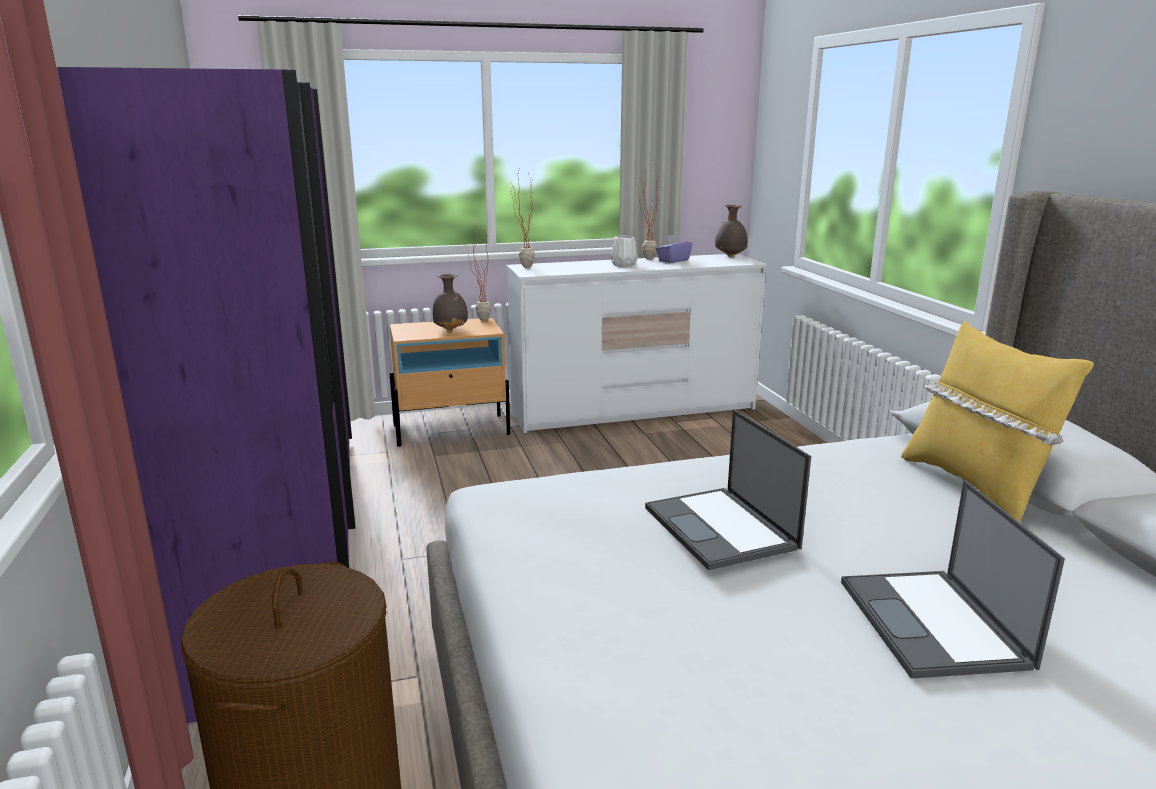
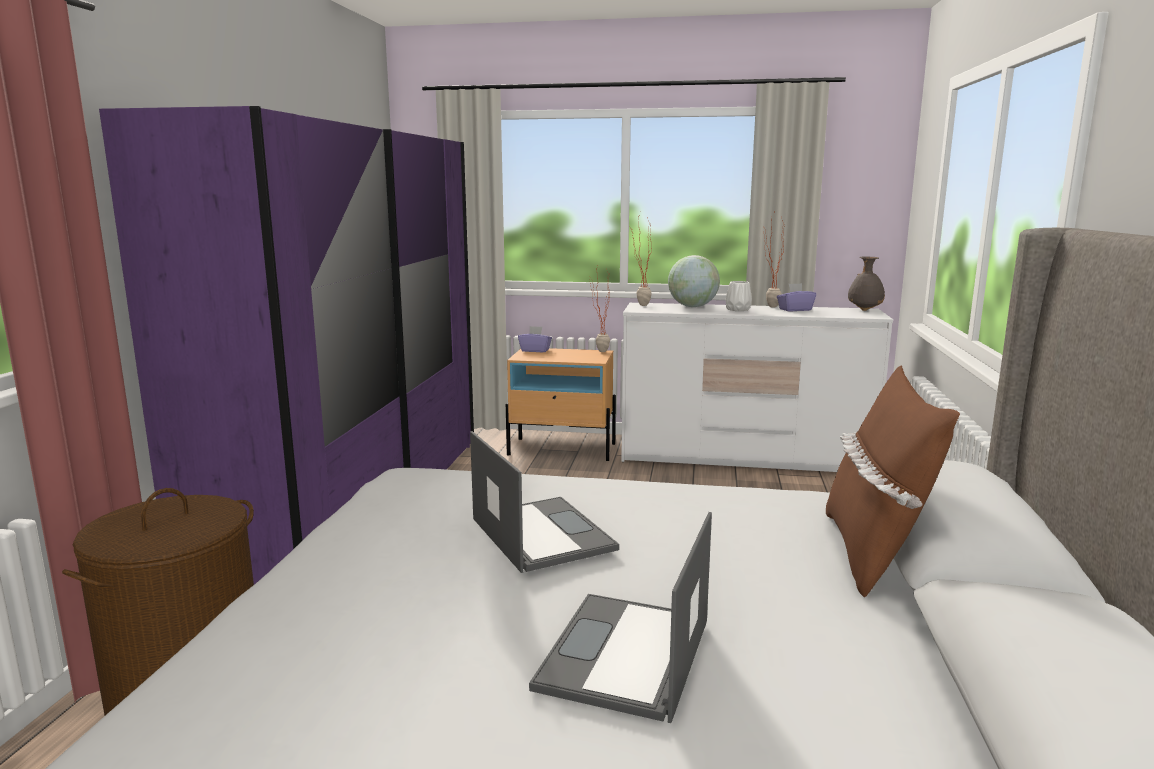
camera: 25 degrees right, 5 degrees down
grey vase [433,274,468,330] -> none
laptop [645,409,811,570] -> laptop turned 150 degrees clockwise [470,431,619,573]
yellow pillow [901,321,1094,522] -> brown pillow [826,365,960,598]
none -> purple tissue box [518,326,552,352]
none -> globe [668,255,720,307]

